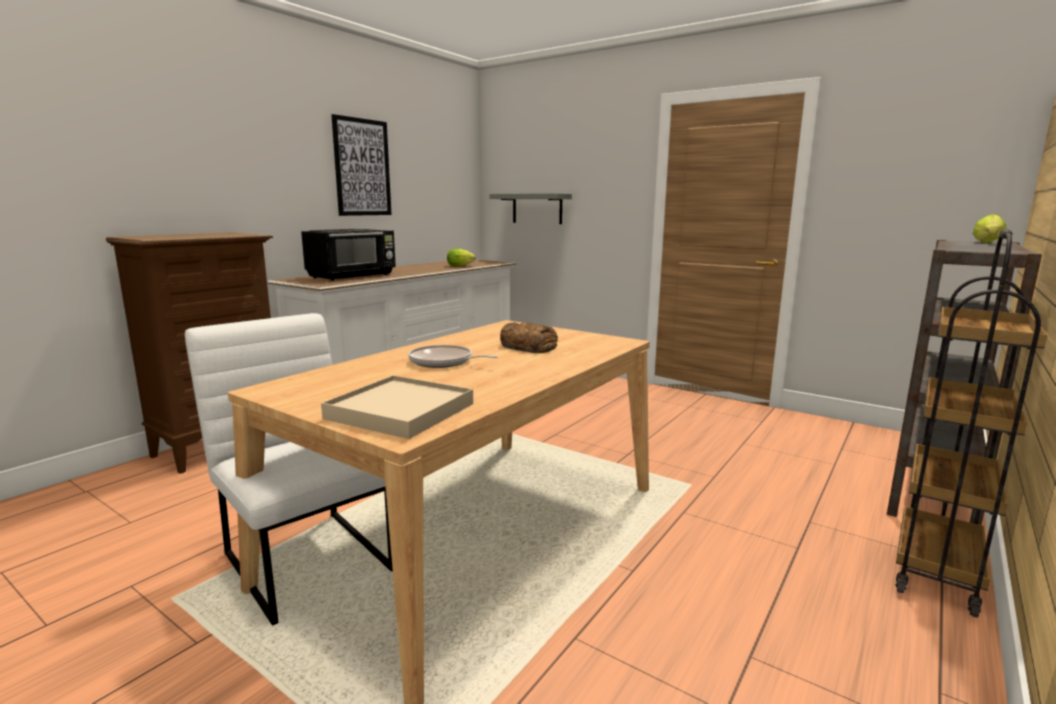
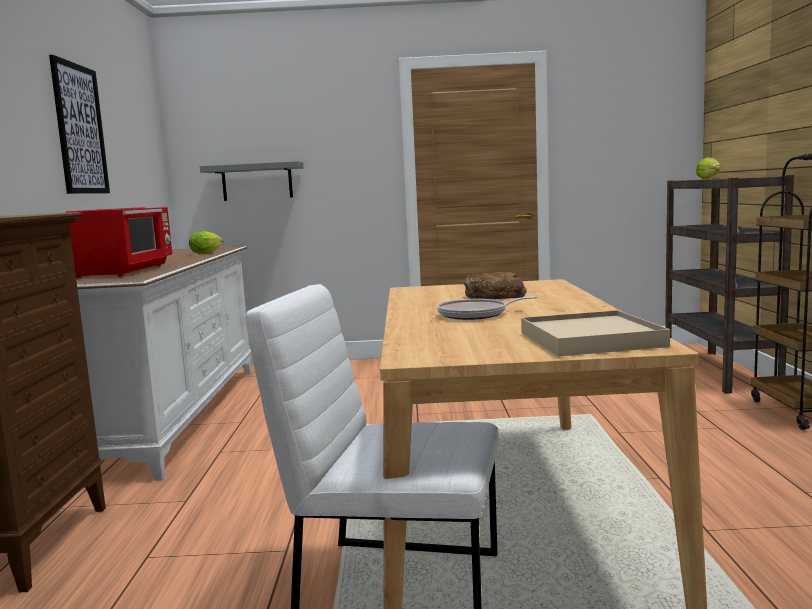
camera: 35 degrees left, 5 degrees down
black microwave [301,229,396,281] -> red microwave [65,207,172,278]

